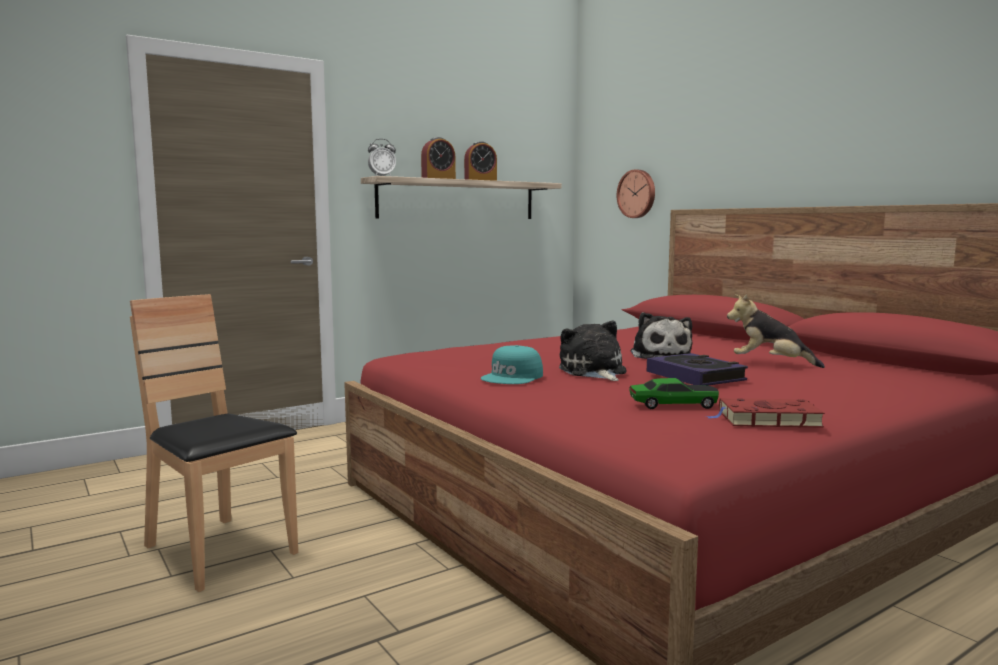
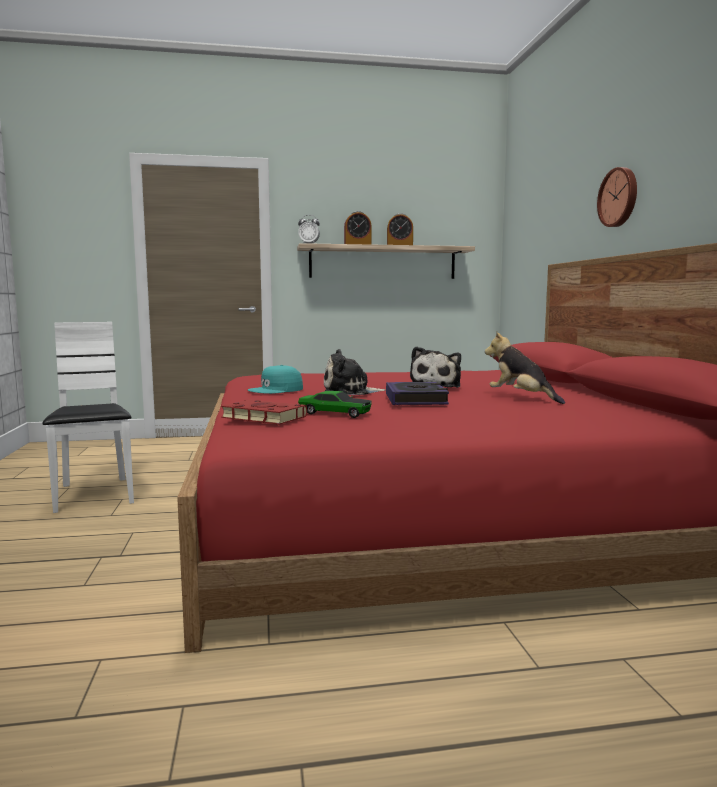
camera: 25 degrees right, 0 degrees up
brown chair [130,294,298,592] -> white chair [42,322,134,513]
plush toy [559,320,627,381] -> plush toy turned 105 degrees counterclockwise [324,349,386,395]
wall clock [617,169,655,218] -> wall clock moved to [597,167,637,227]
red book [706,398,825,428] -> red book moved to [221,399,307,425]

